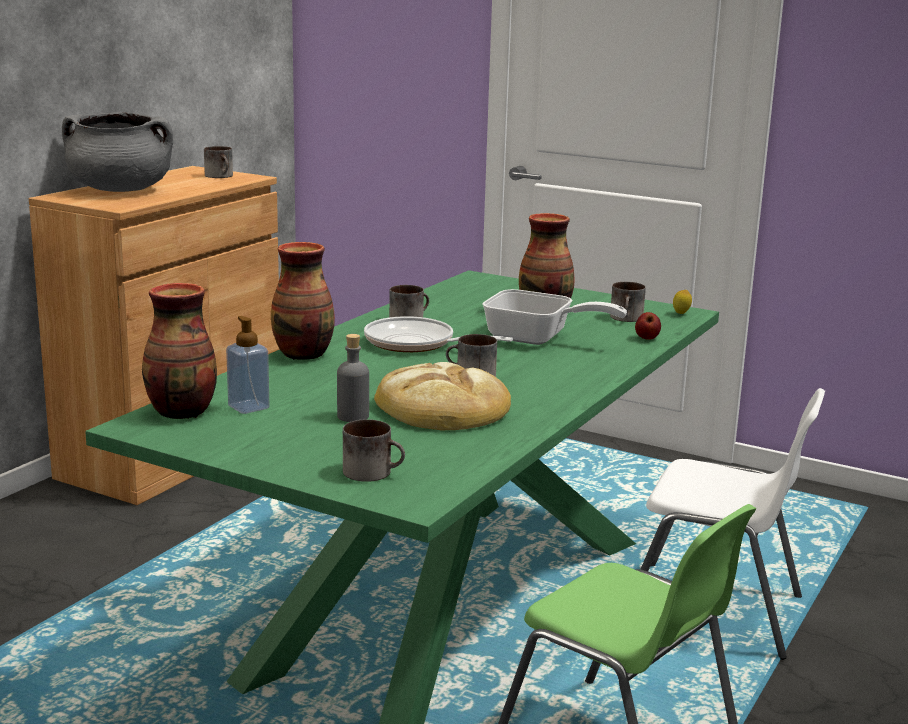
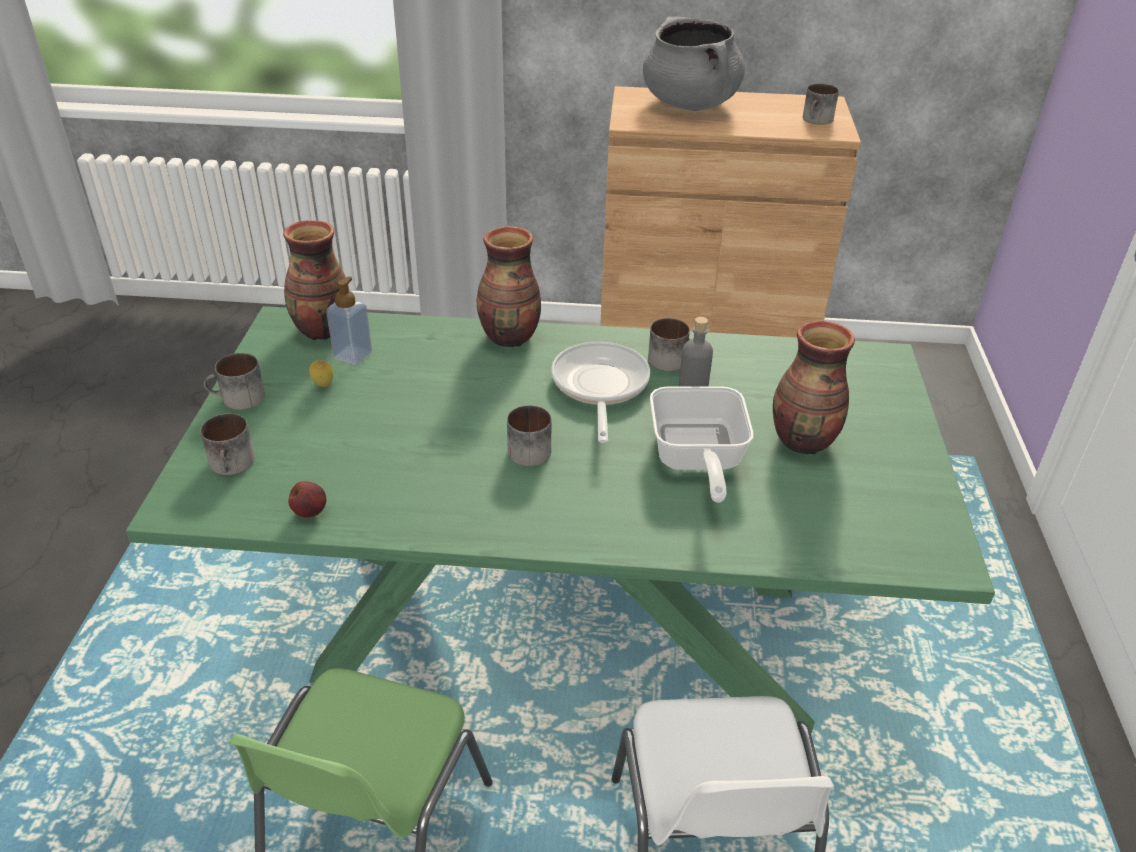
camera: 65 degrees right, 20 degrees up
grey bottle [337,334,369,422] -> grey bottle moved to [679,317,713,386]
bread [374,362,511,430] -> none
mug [610,282,646,322] -> mug moved to [203,353,265,410]
apple [635,312,661,340] -> apple moved to [288,481,326,518]
lemon [673,290,692,314] -> lemon moved to [309,360,333,387]

